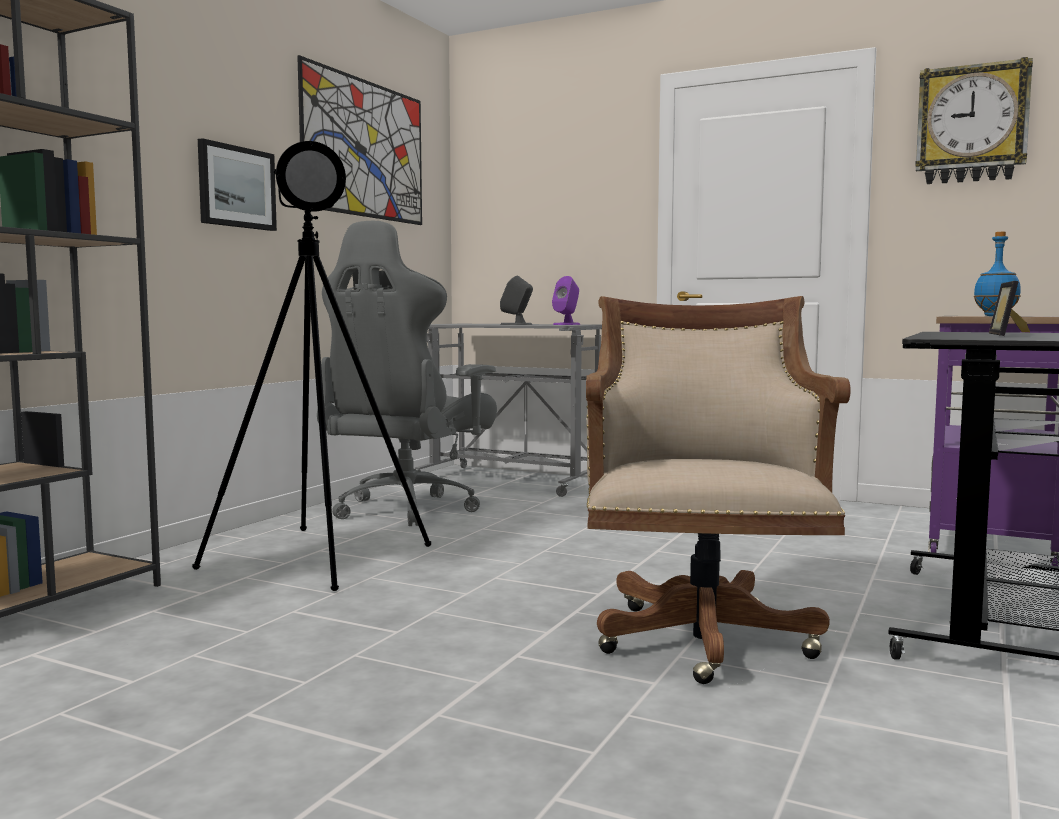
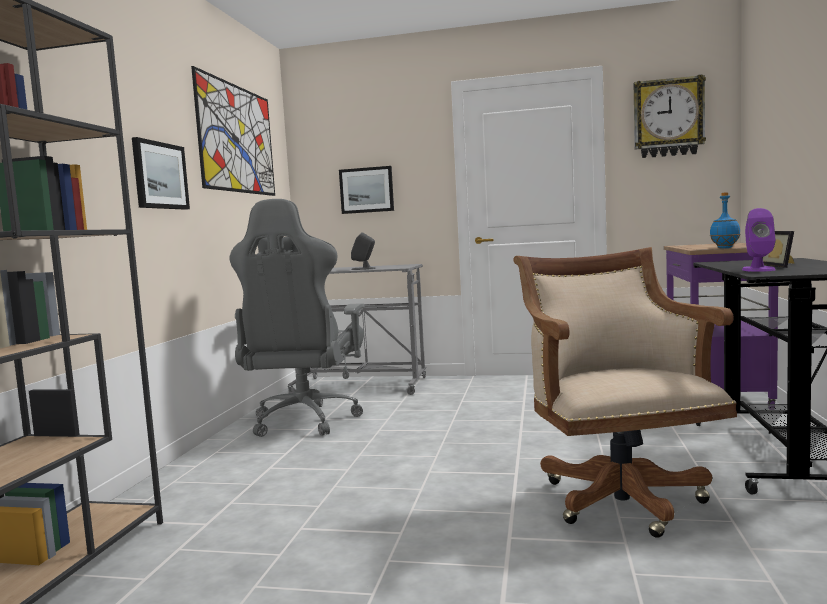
camera: 15 degrees left, 0 degrees up
black floor lamp [192,141,431,591] -> none
purple speaker [552,276,580,325] -> purple speaker moved to [742,208,776,272]
none -> picture [339,166,394,214]

